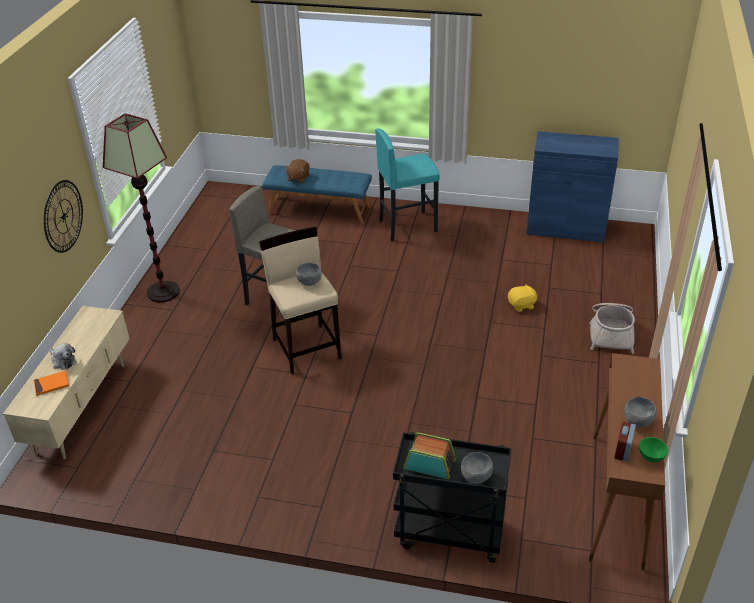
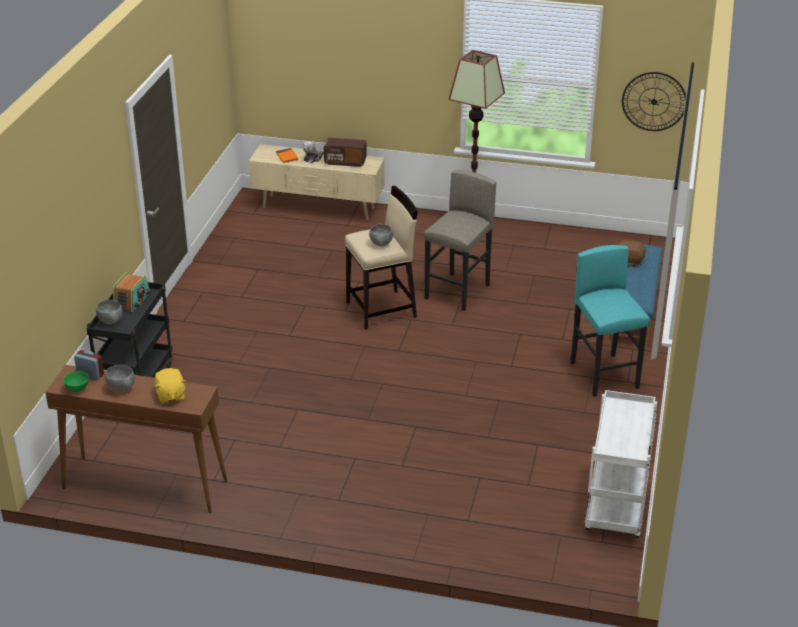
camera: 90 degrees right, 5 degrees down
wall clock [44,180,83,253] -> wall clock moved to [622,72,686,131]
yellow plush toy [508,283,538,312] -> yellow plush toy moved to [154,368,186,404]
blue cabinet [526,131,619,242] -> white cart [585,390,657,538]
basket [589,303,635,354] -> none
none -> radio [324,138,367,167]

